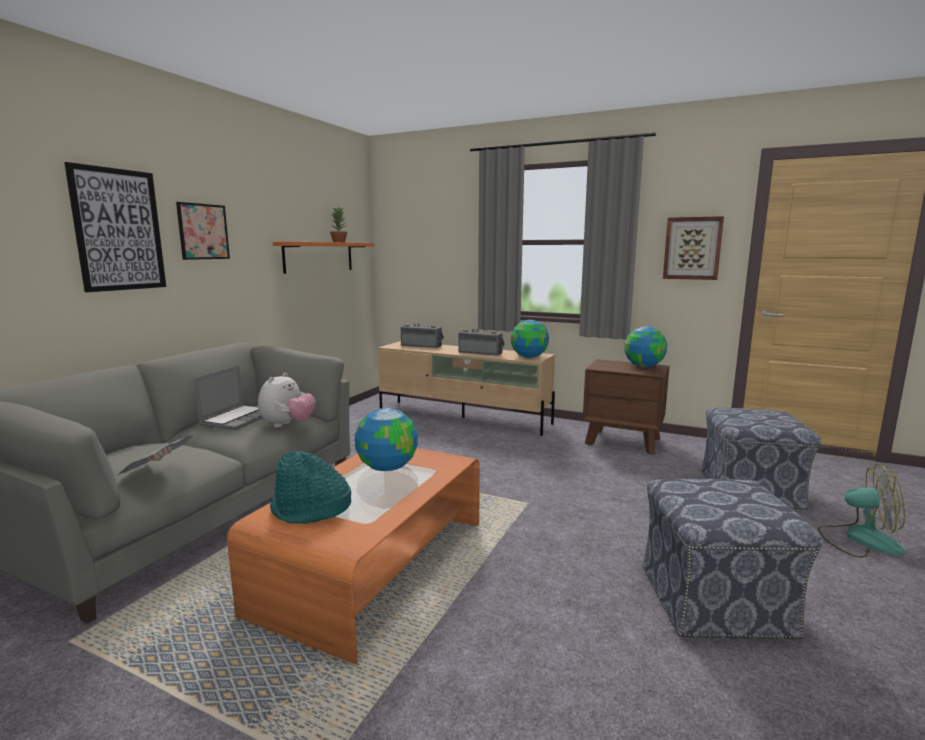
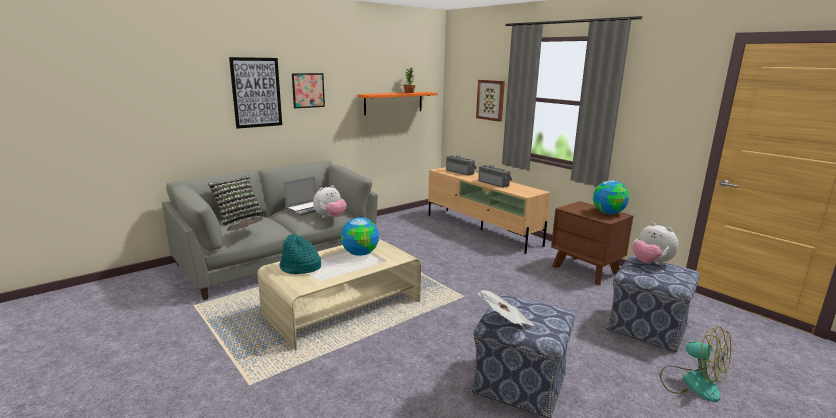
camera: 25 degrees right, 5 degrees up
orange coffee table [227,448,480,664] -> beige coffee table [257,239,421,350]
globe [511,320,549,358] -> none
picture [663,216,724,280] -> picture moved to [476,80,505,122]
none -> pillow [208,175,264,226]
none -> newspaper [477,290,534,326]
none -> plush toy [632,222,678,265]

